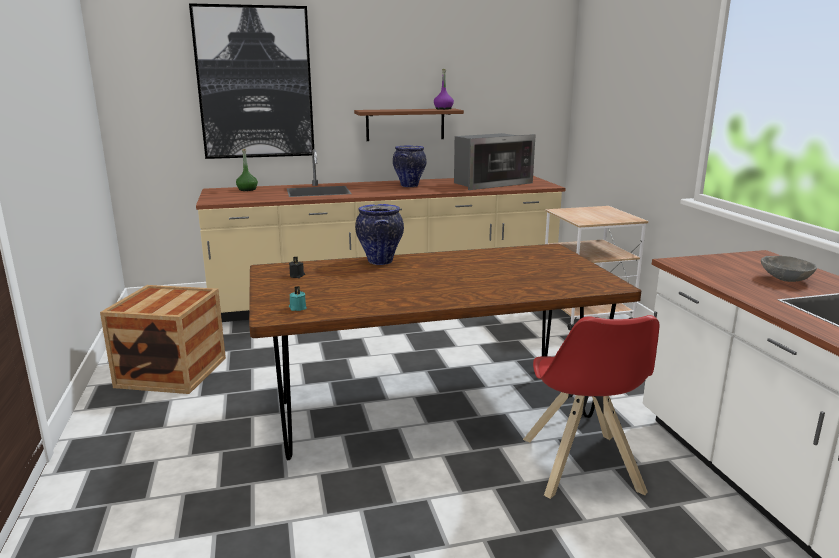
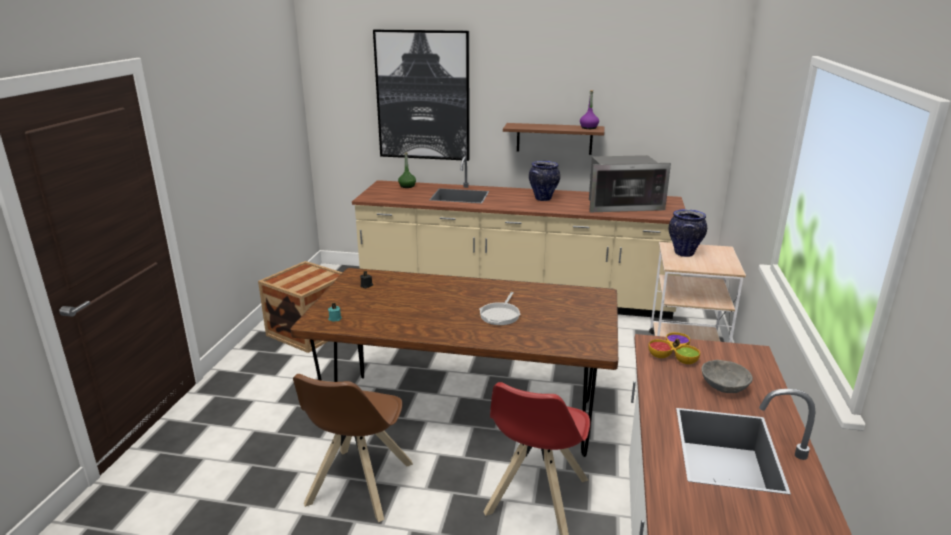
camera: 25 degrees right, 5 degrees up
vase [355,204,404,265] -> vase moved to [669,209,707,257]
none -> brown chair [293,374,413,522]
none -> frying pan [479,292,521,325]
none -> bowl [649,332,700,364]

